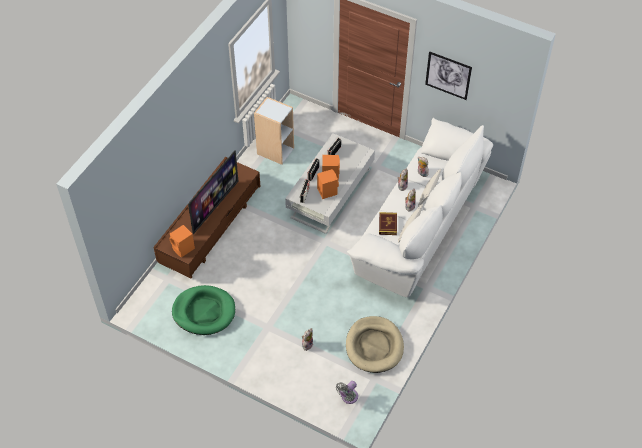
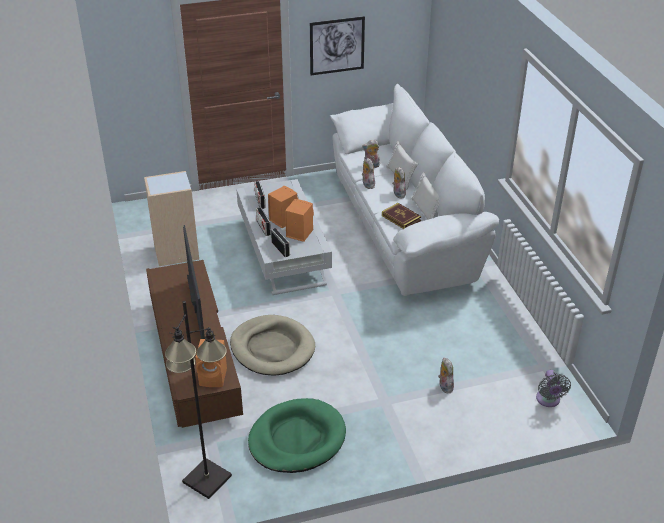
camera: 45 degrees left, 15 degrees down
beige dog bed [346,316,404,373] -> beige dog bed moved to [230,315,315,375]
none -> black floor lamp [165,301,232,499]

